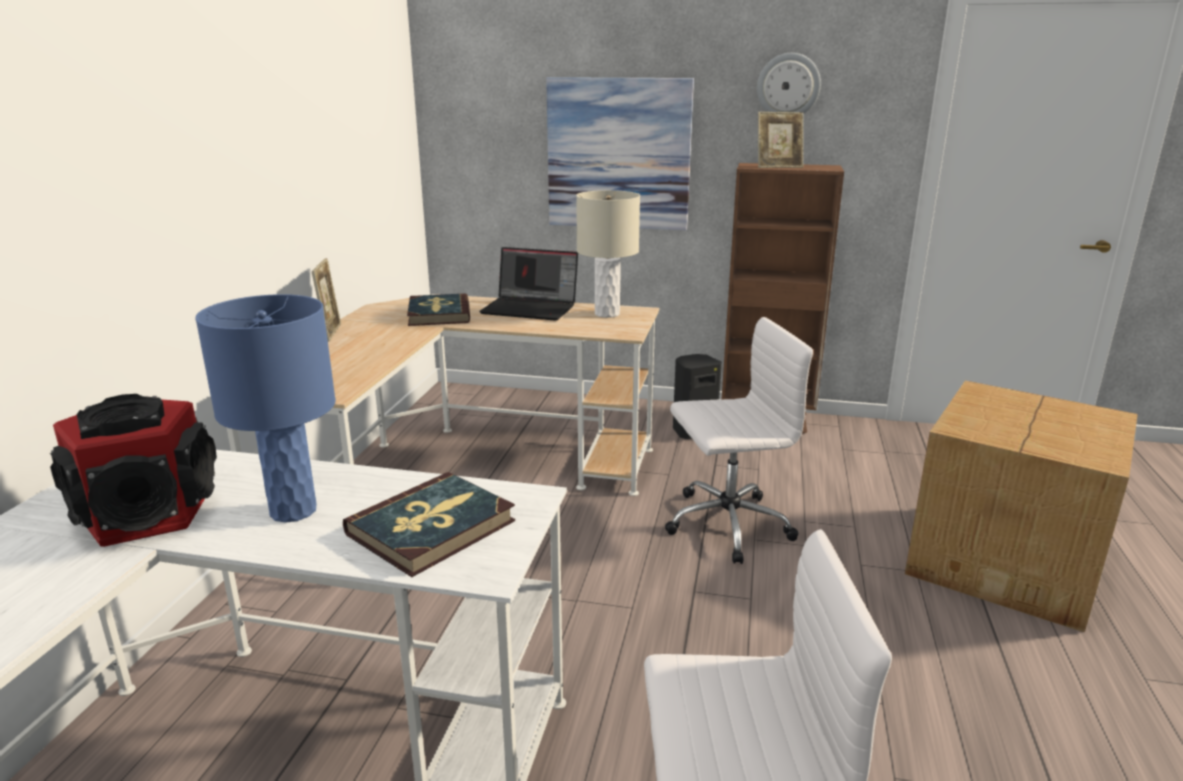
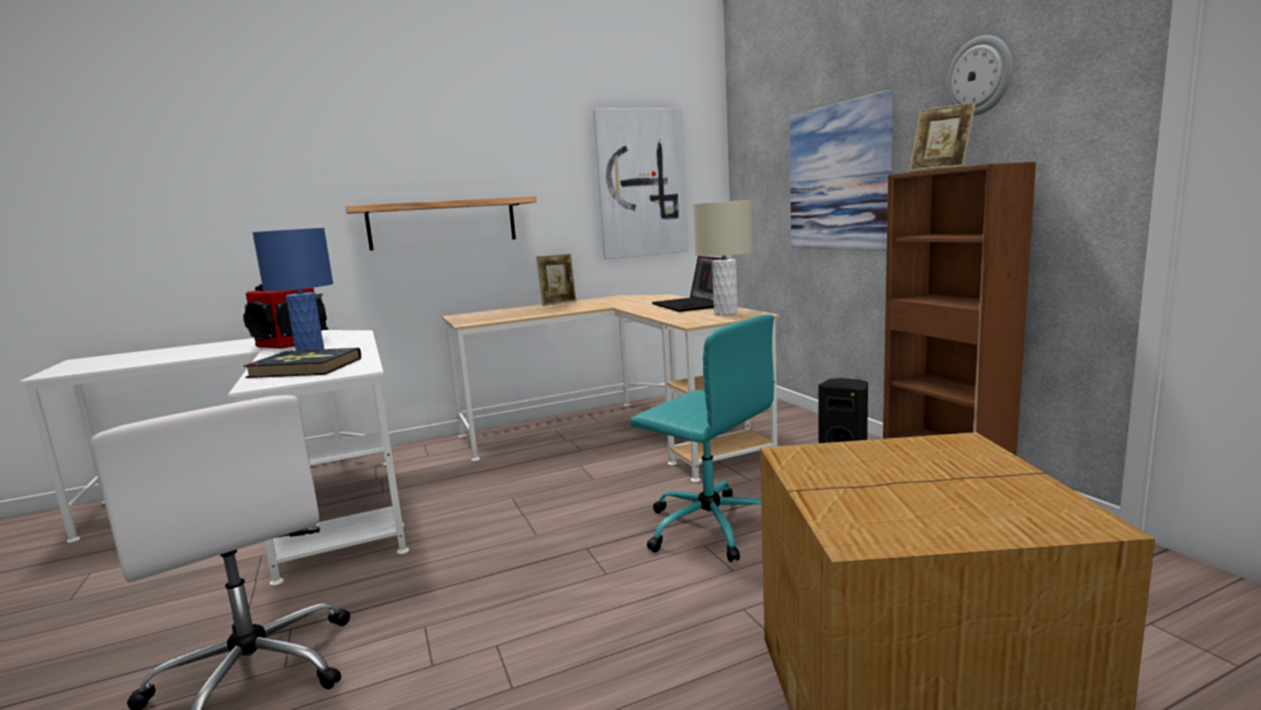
camera: 55 degrees right, 10 degrees down
book [407,294,470,326] -> none
white office chair [665,317,813,564] -> turquoise office chair [630,315,774,562]
none -> shelf [346,196,537,250]
none -> picture [593,108,688,259]

